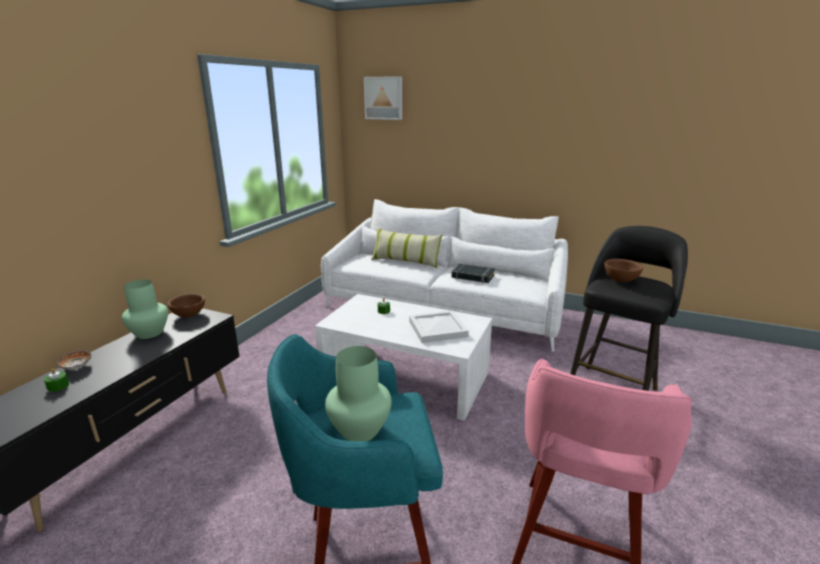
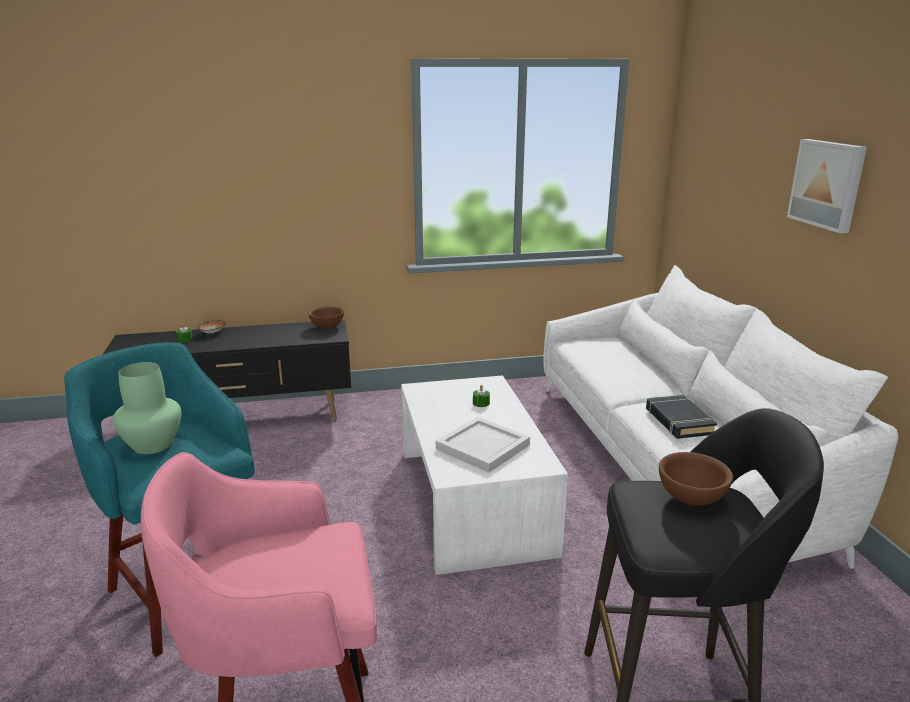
camera: 55 degrees right, 0 degrees up
green vase [122,280,168,339] -> none
picture [364,76,402,120] -> picture moved to [787,139,867,233]
pillow [371,228,442,268] -> none

